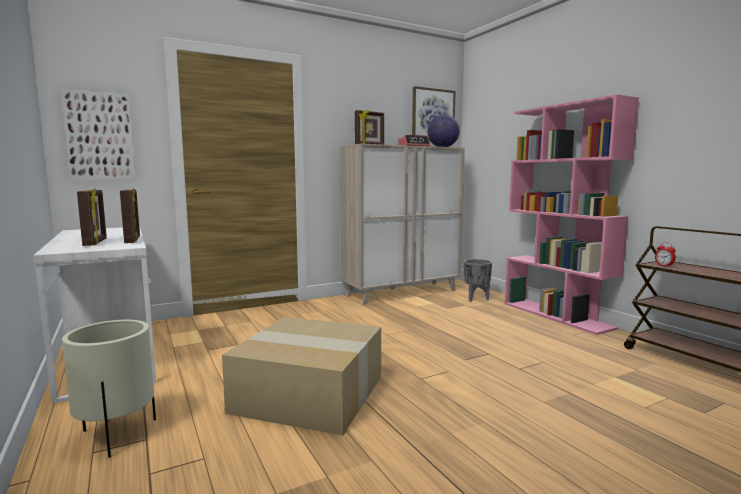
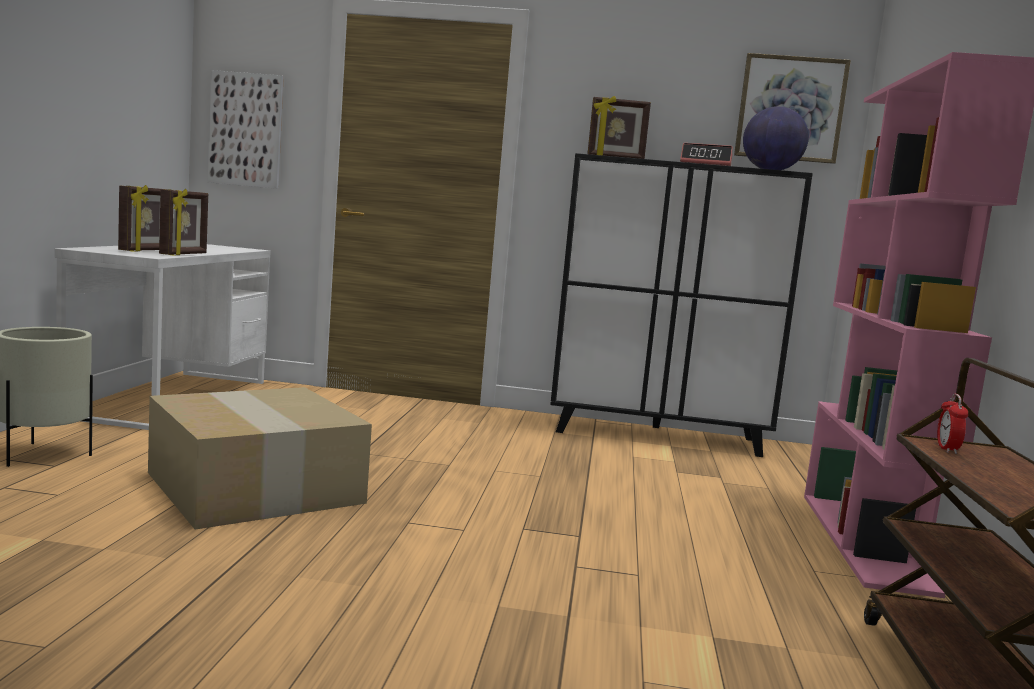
camera: 35 degrees right, 0 degrees up
beige cabinet [340,144,465,305] -> black cabinet [550,153,813,457]
grey planter [464,259,492,302] -> none

